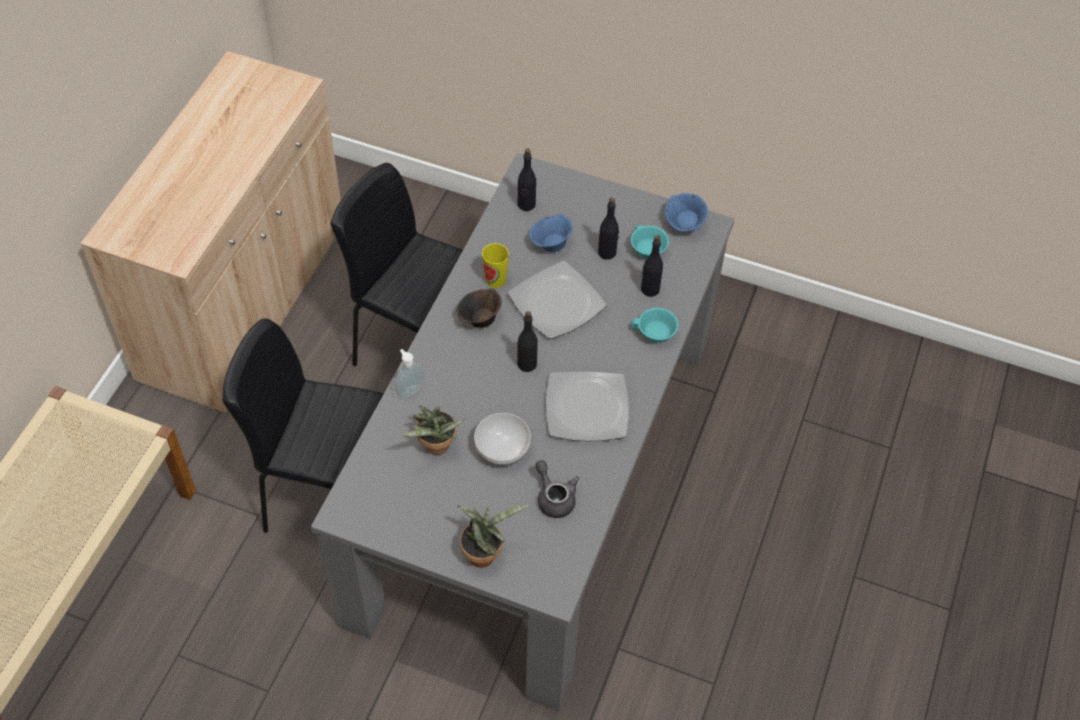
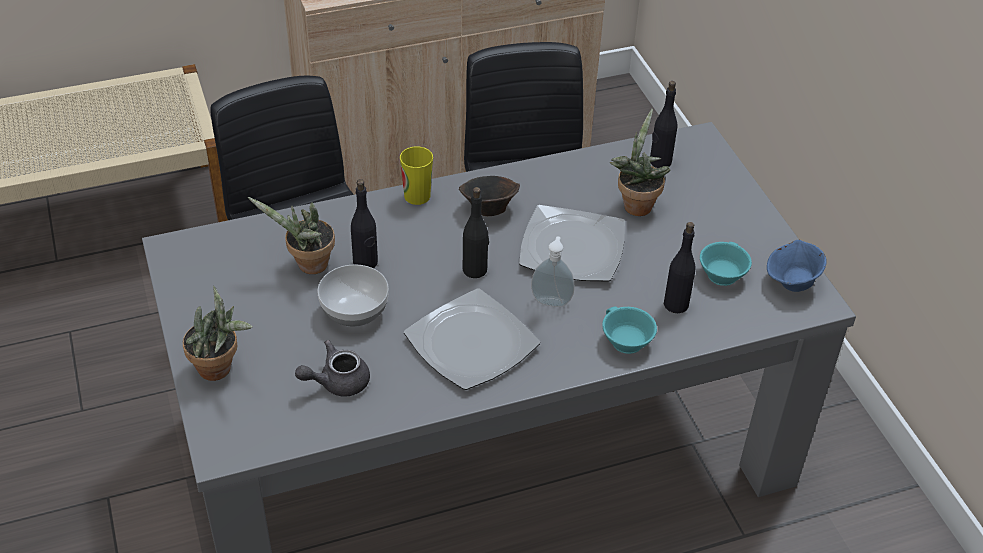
camera: 50 degrees right, 10 degrees down
soap dispenser [395,349,425,399] -> soap dispenser moved to [531,236,575,307]
cup [482,243,509,288] -> cup moved to [400,147,433,205]
blue bowl [529,214,573,252] -> potted plant [610,109,670,216]
grey teapot [535,460,579,518] -> grey teapot turned 135 degrees counterclockwise [295,340,370,397]
black bottle [598,197,619,260] -> black bottle moved to [351,179,378,268]

